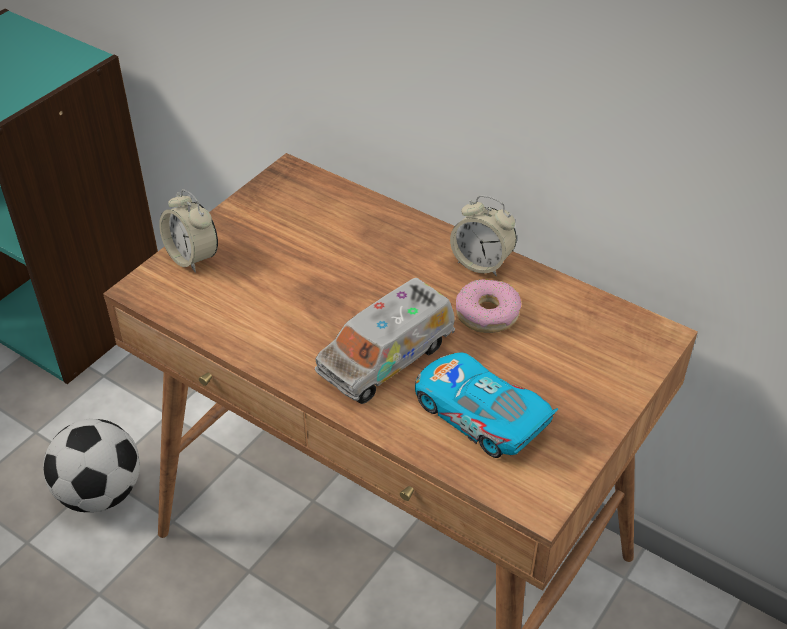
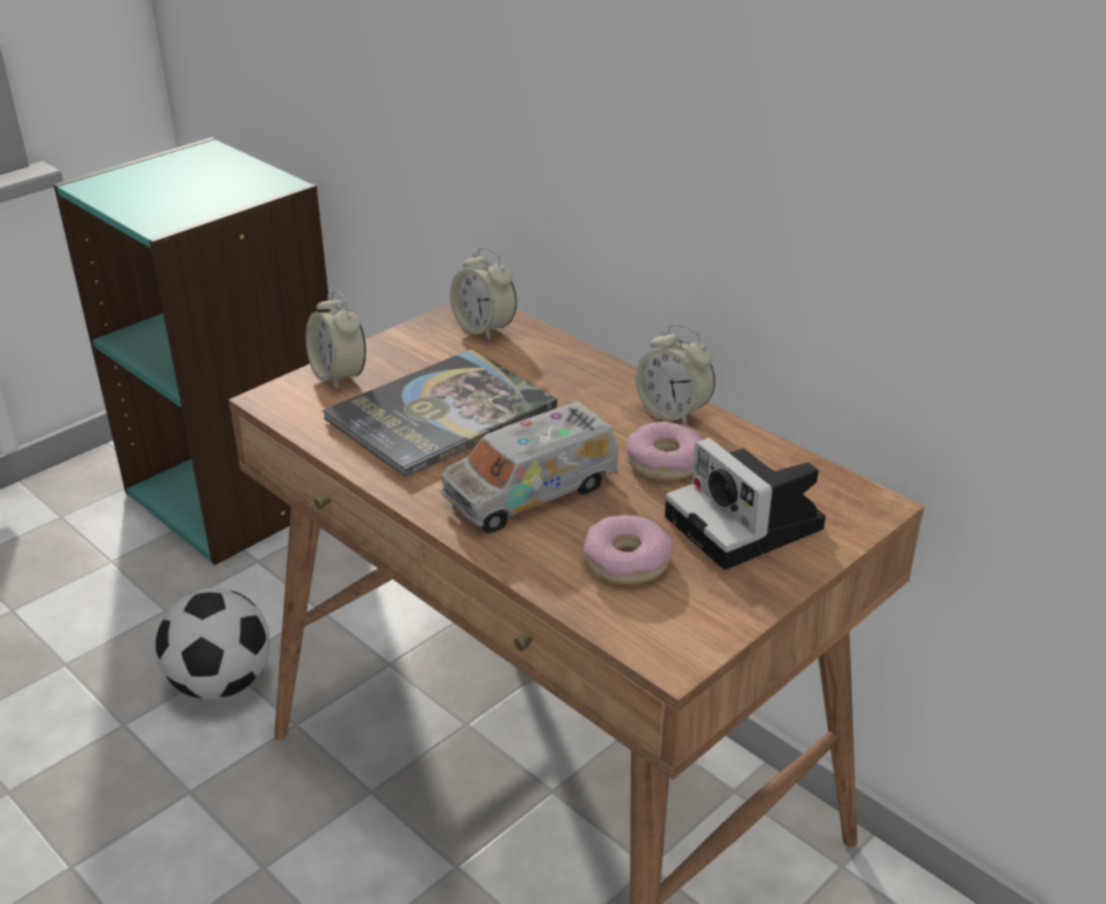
camera: 10 degrees right, 10 degrees down
toy car [415,352,558,458] -> donut [583,515,673,585]
none -> book [322,349,557,477]
none -> alarm clock [450,247,517,341]
none -> camera [665,438,826,570]

